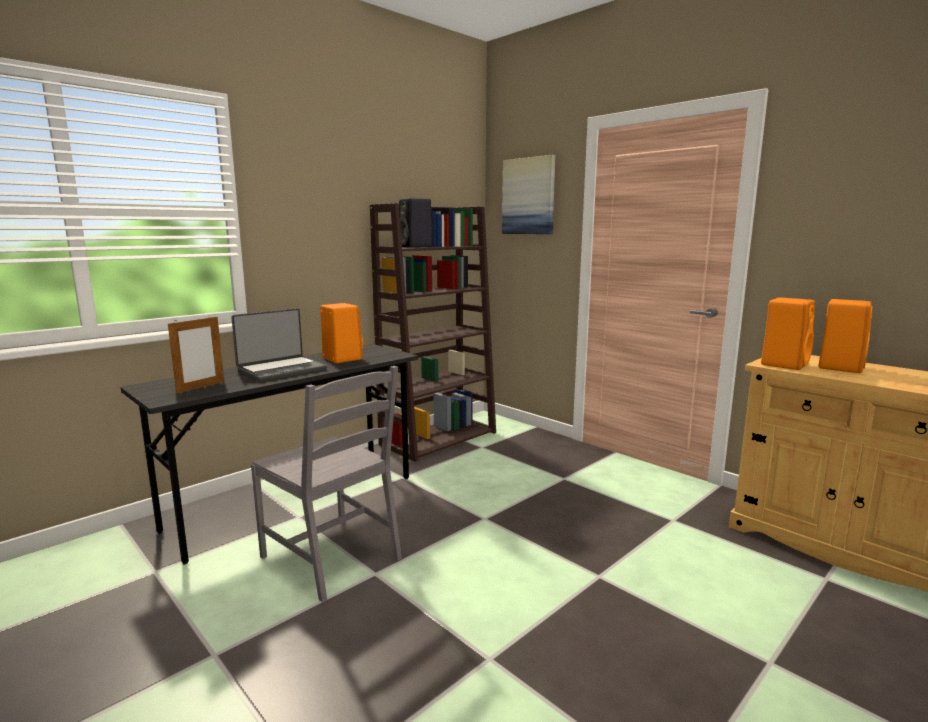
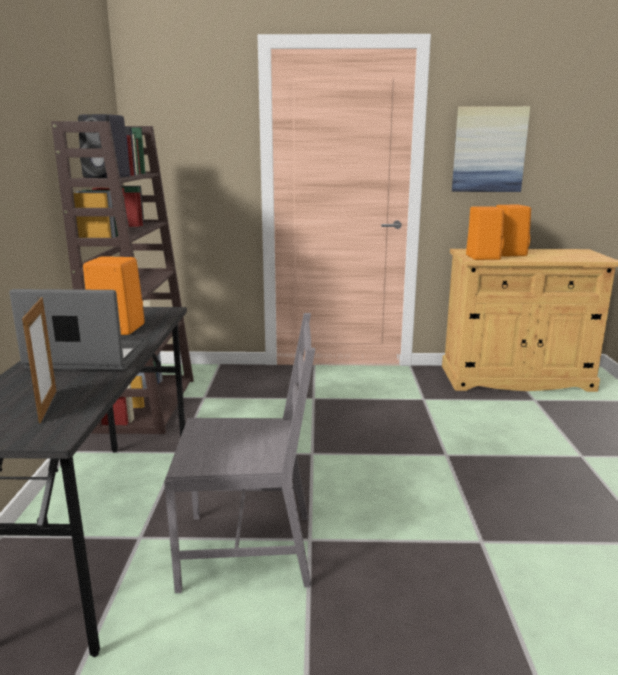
camera: 45 degrees left, 5 degrees up
laptop [231,308,327,382] -> laptop turned 90 degrees counterclockwise [9,289,147,370]
picture [502,155,555,234] -> picture moved to [452,106,530,192]

